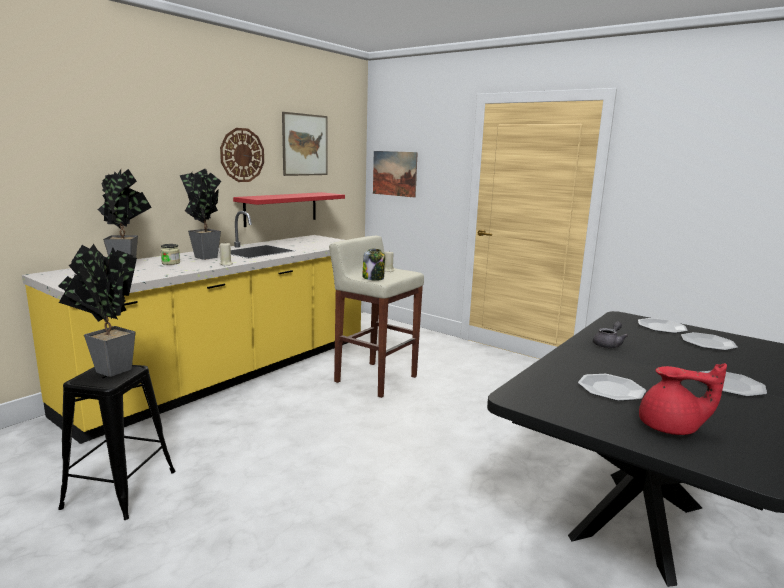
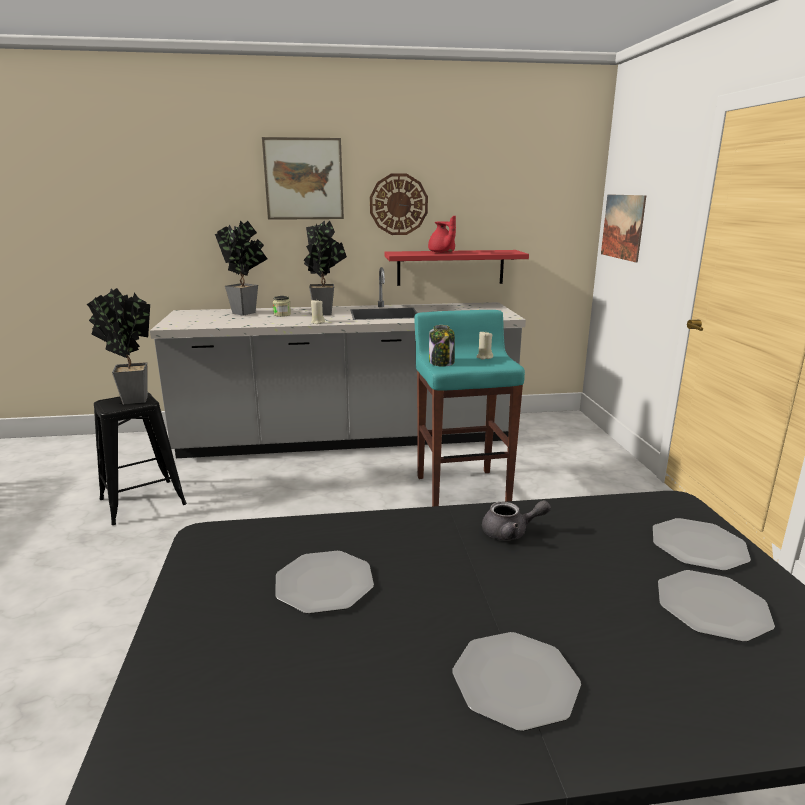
camera: 45 degrees right, 5 degrees up
yellow counter [22,211,361,444] -> grey counter [150,267,526,458]
picture [282,112,328,176] -> picture moved to [262,137,344,220]
beige stool [329,236,424,398] -> turquoise stool [414,310,525,507]
red teapot [639,363,727,435] -> red teapot moved to [428,216,456,253]

